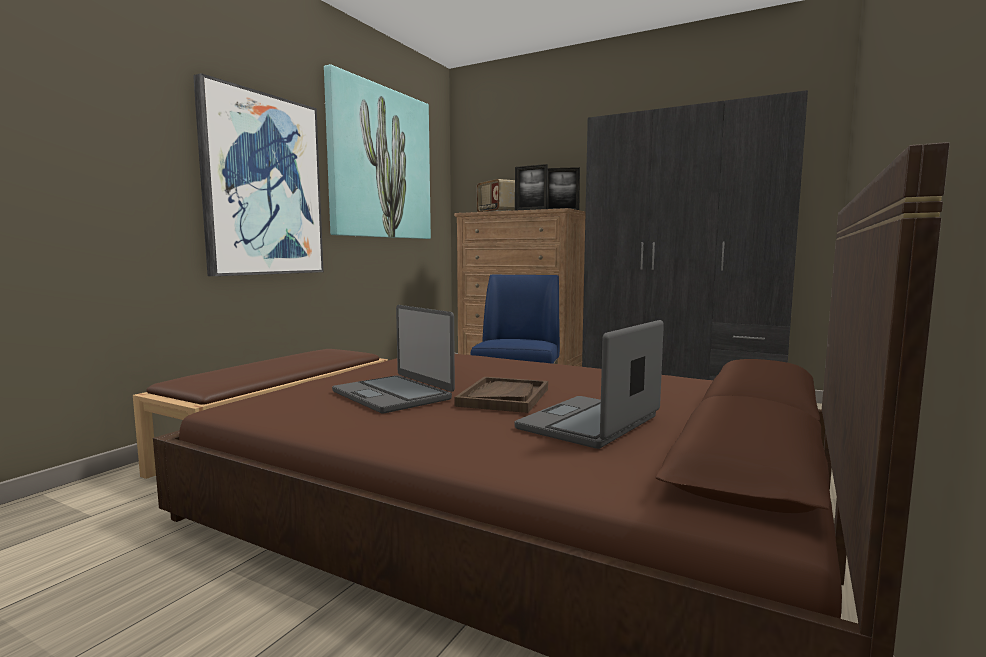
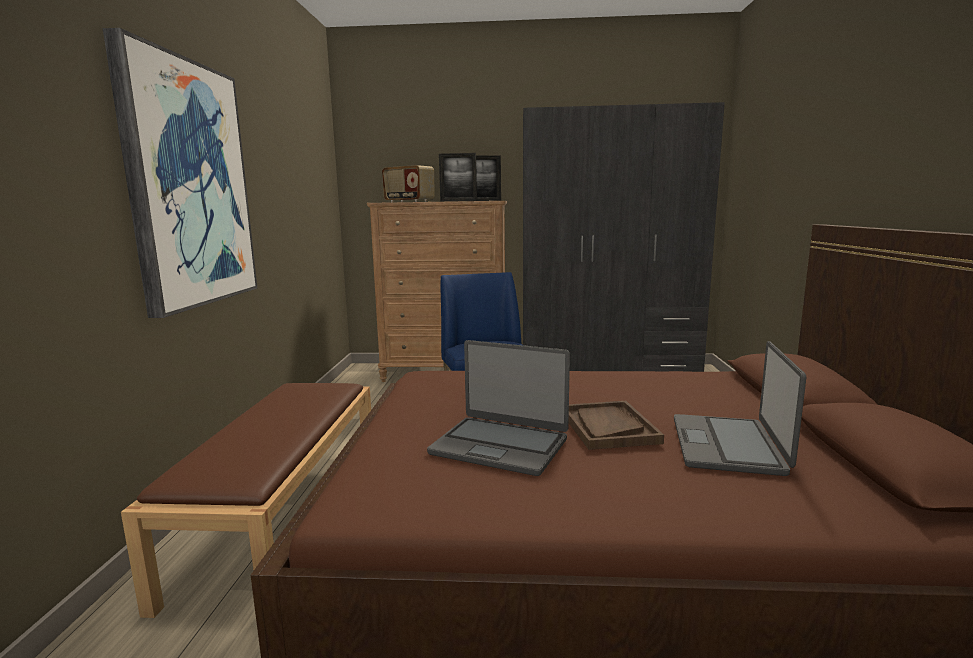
camera: 25 degrees left, 5 degrees up
picture [324,64,431,239] -> none

